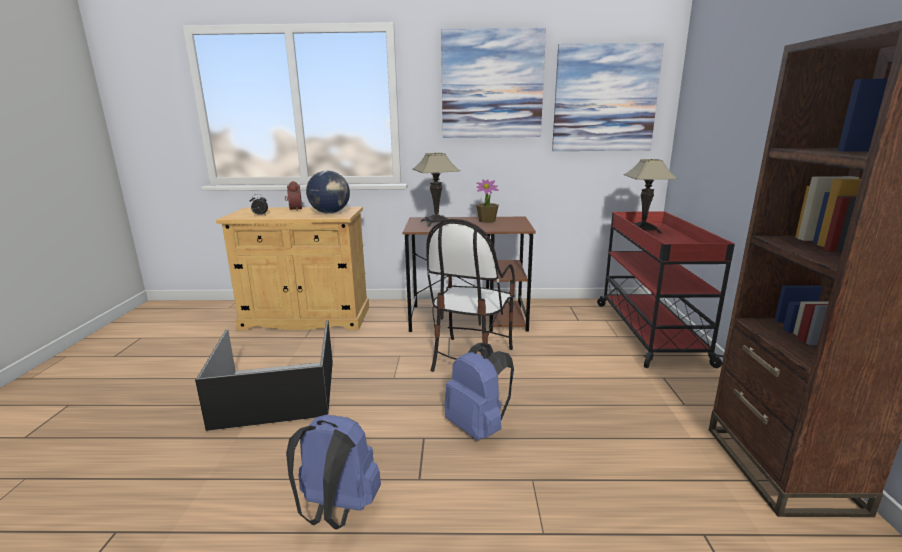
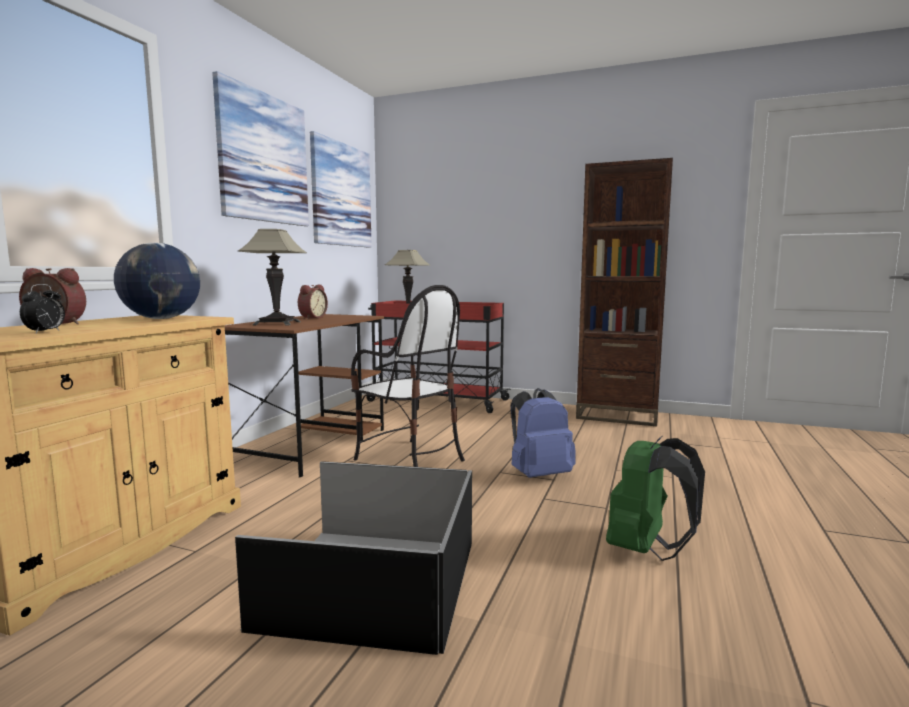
camera: 70 degrees left, 10 degrees down
blue backpack [286,415,381,529] -> green backpack [606,435,705,561]
potted plant [476,179,499,223] -> alarm clock [298,285,328,319]

